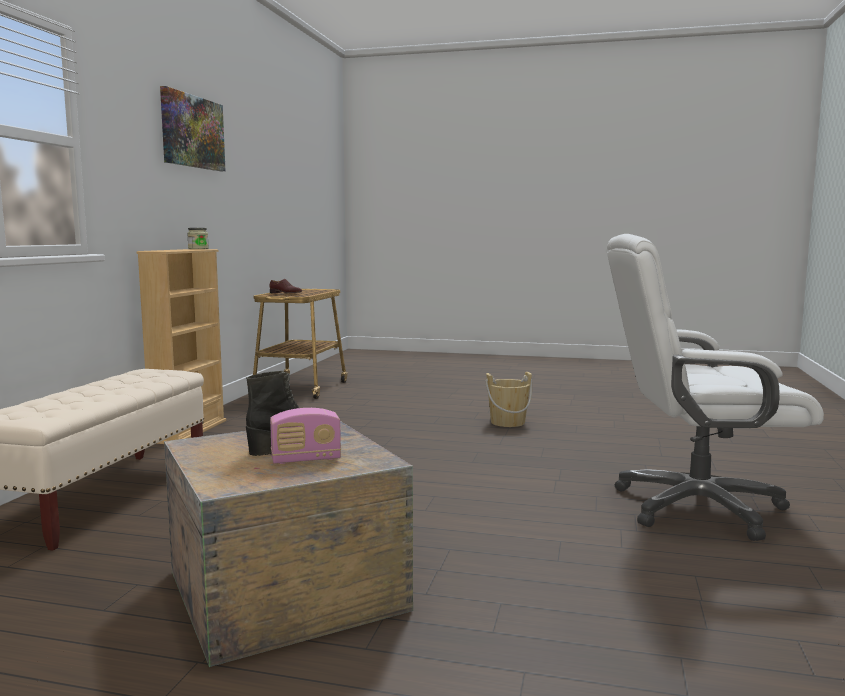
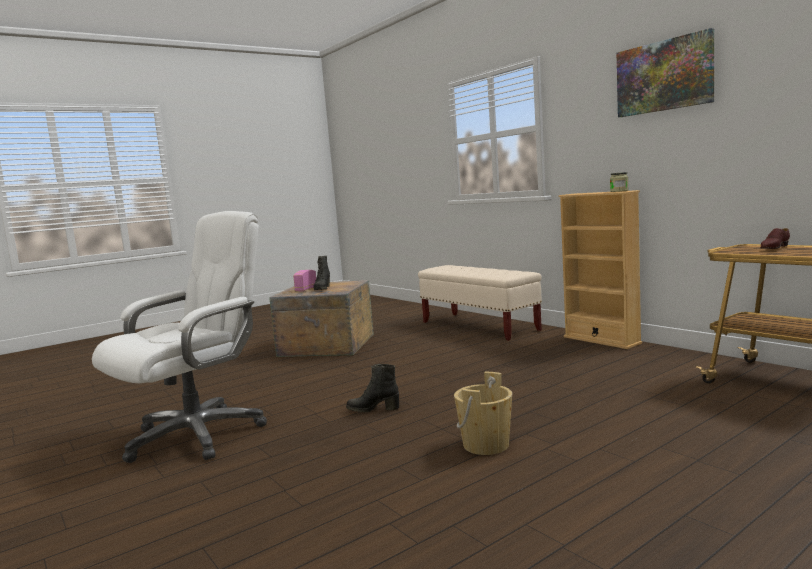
camera: 130 degrees right, 0 degrees up
none -> black boot [346,364,399,413]

